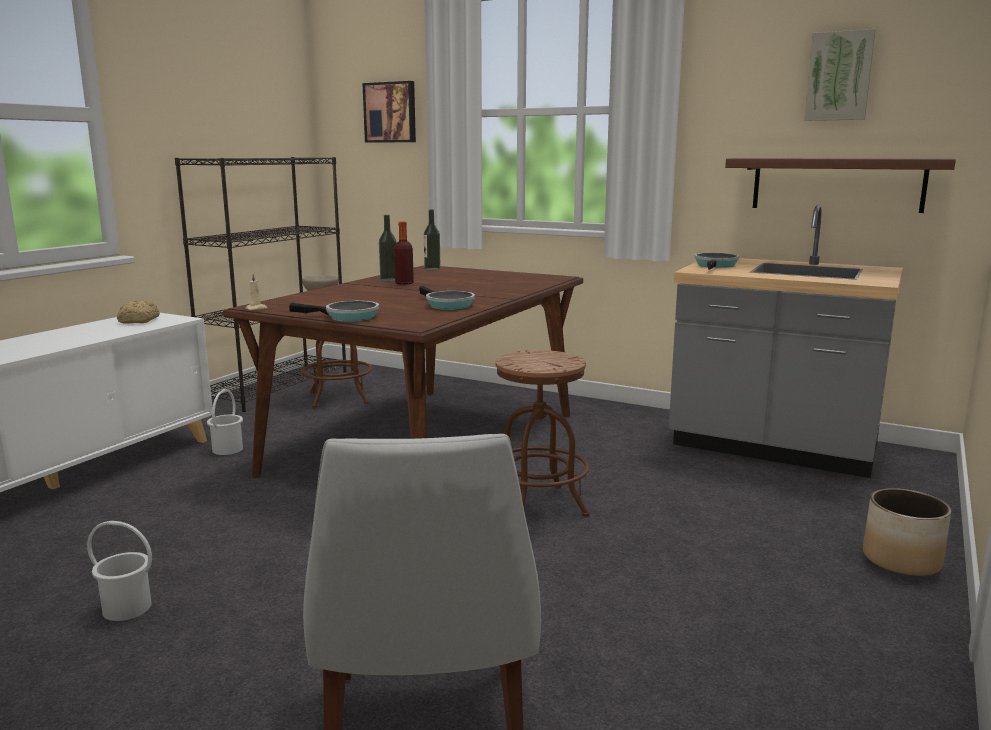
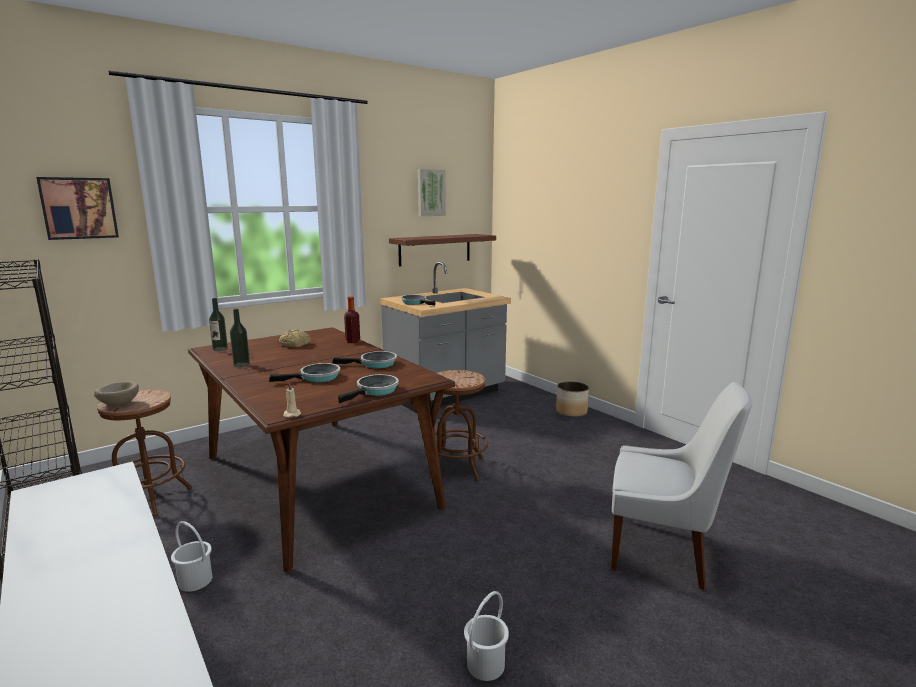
camera: 65 degrees left, 0 degrees up
bread [117,300,160,324] -> bread moved to [279,329,311,348]
bottle [394,222,414,285] -> bottle moved to [344,296,360,343]
none -> frying pan [269,363,340,382]

